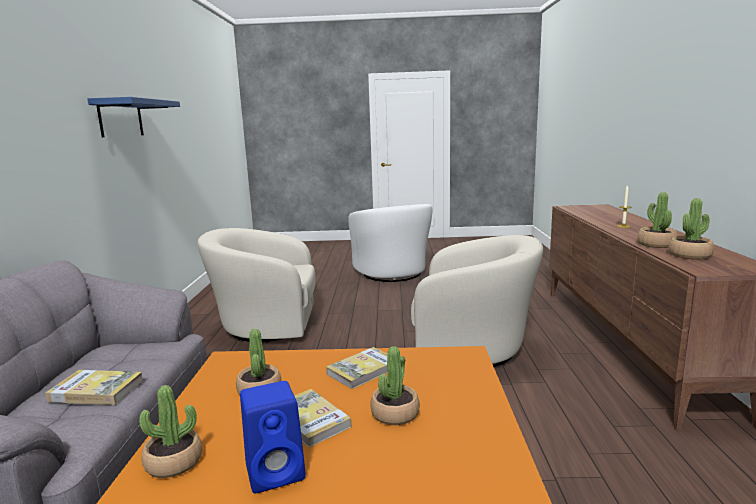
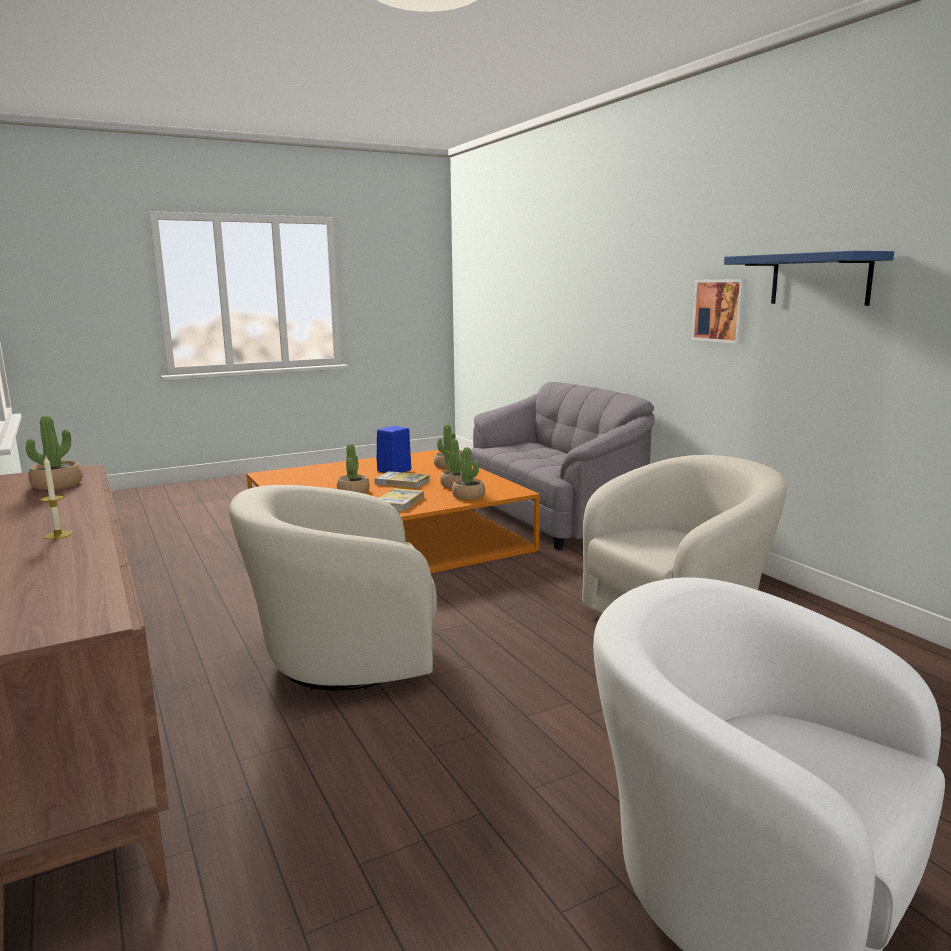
camera: 150 degrees right, 0 degrees up
book [45,370,143,405] -> none
potted plant [637,192,678,248] -> potted plant moved to [452,447,485,500]
none -> picture [692,279,748,344]

